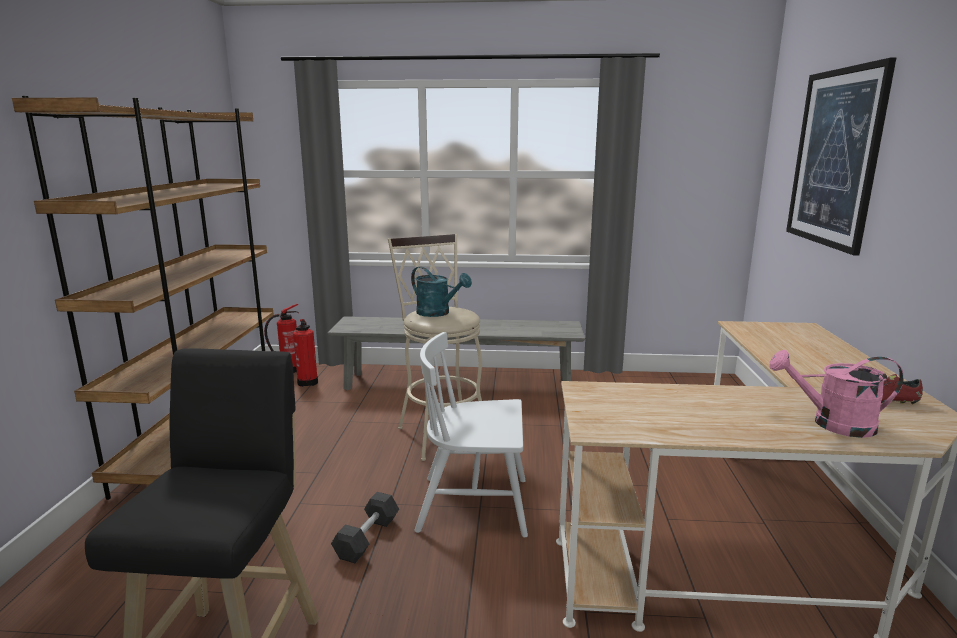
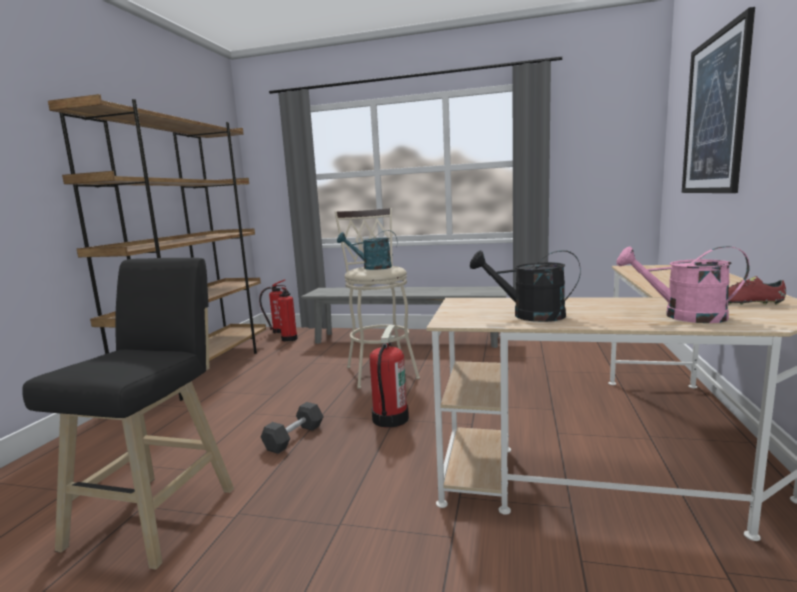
camera: 10 degrees right, 5 degrees down
turquoise watering can [411,267,472,317] -> turquoise watering can turned 135 degrees clockwise [337,230,397,270]
white chair [414,332,528,538] -> fire extinguisher [370,325,409,428]
none -> black watering can [470,250,581,322]

